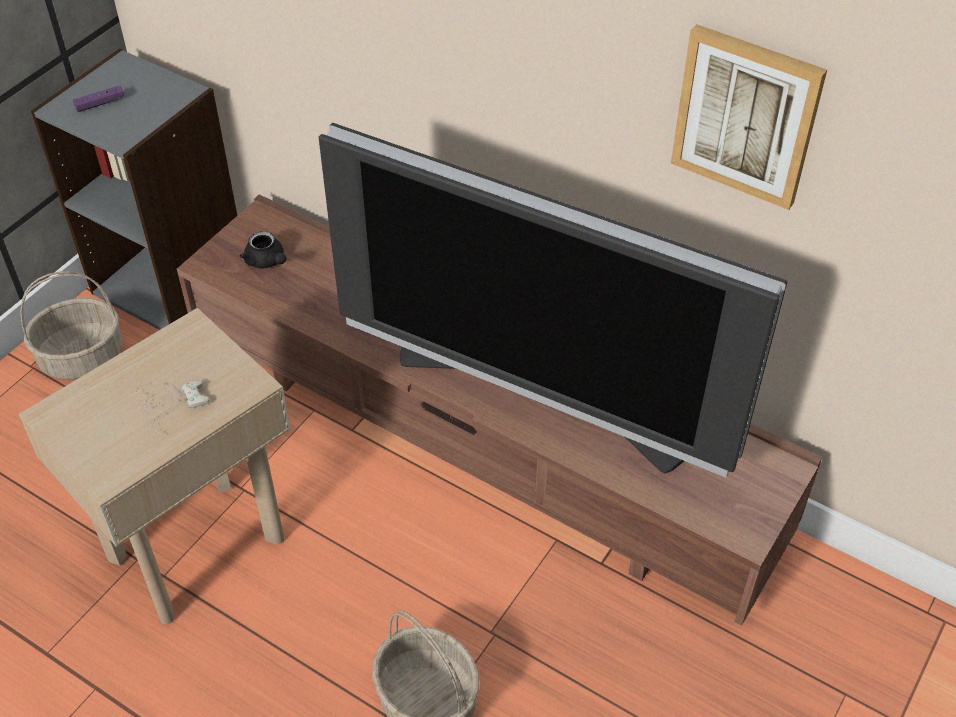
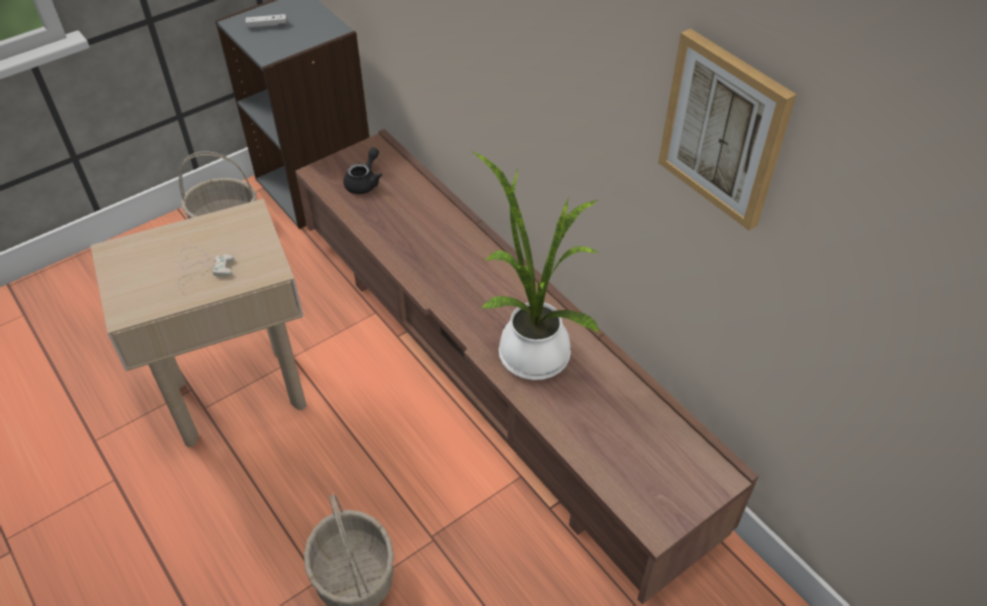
camera: 20 degrees right, 0 degrees up
purple game controller [73,85,124,112] -> white game controller [245,14,287,28]
black teapot [240,231,286,268] -> black teapot turned 135 degrees counterclockwise [344,147,382,194]
television [319,123,787,478] -> potted plant [472,151,599,380]

